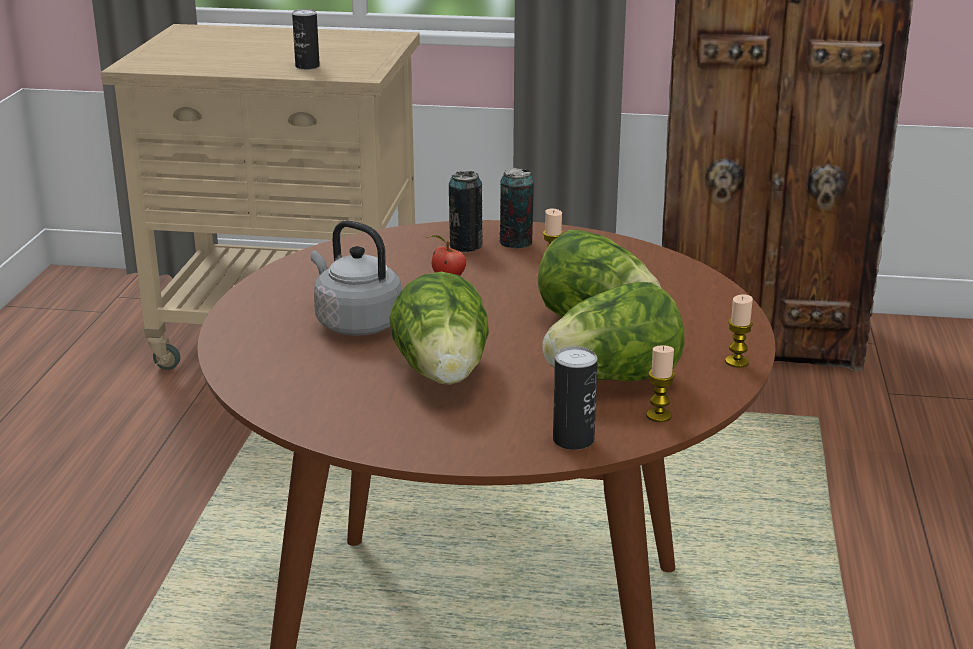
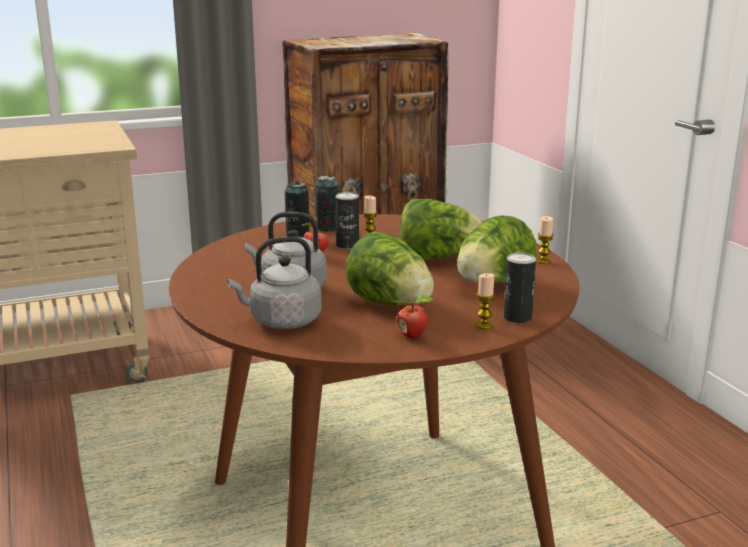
camera: 30 degrees left, 5 degrees down
can [292,9,320,70] -> can moved to [336,192,359,249]
candle [646,345,675,422] -> candle moved to [475,273,495,329]
none -> grey kettle [227,236,322,329]
none -> apple [397,295,433,339]

